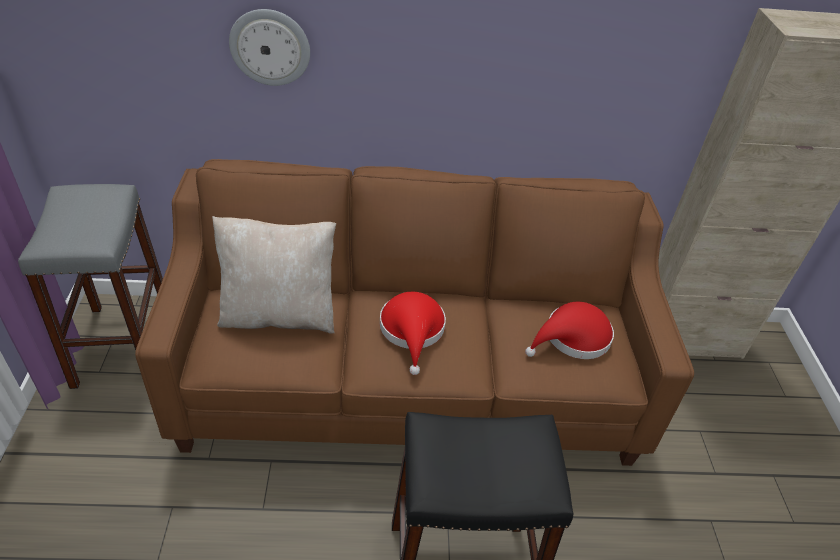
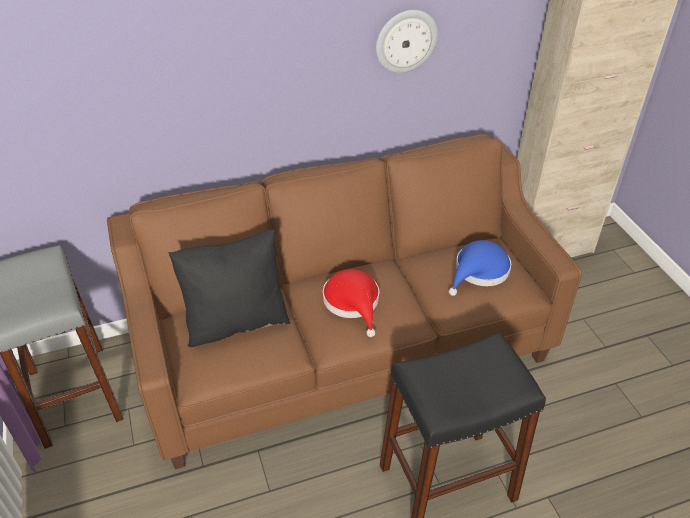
camera: 15 degrees left, 0 degrees up
beige pillow [212,216,336,334] -> black pillow [169,230,290,347]
wall clock [229,9,310,86] -> wall clock moved to [376,10,438,73]
red hat [525,302,614,359] -> blue hat [449,240,511,296]

